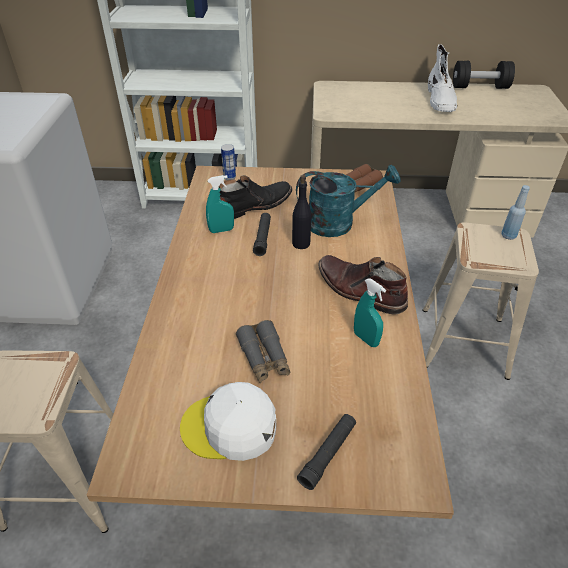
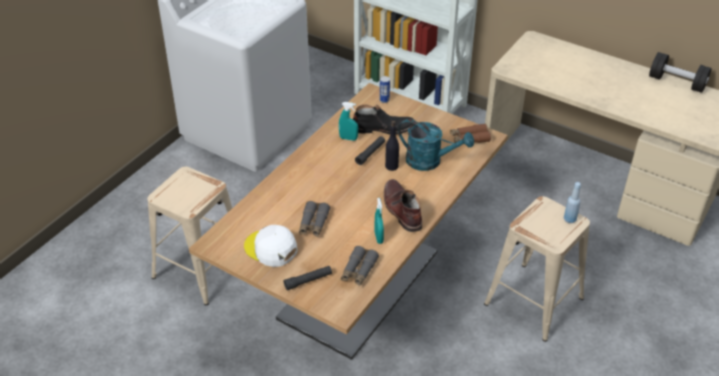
camera: 30 degrees right, 0 degrees up
white boot [428,44,458,112] -> none
none -> grey binoculars [341,246,379,286]

